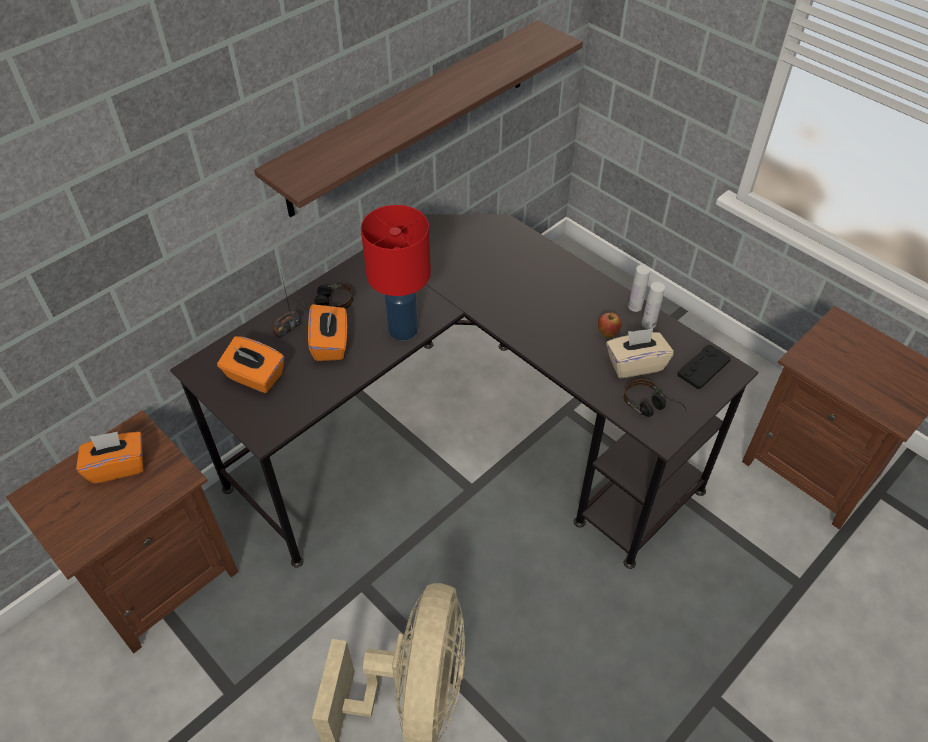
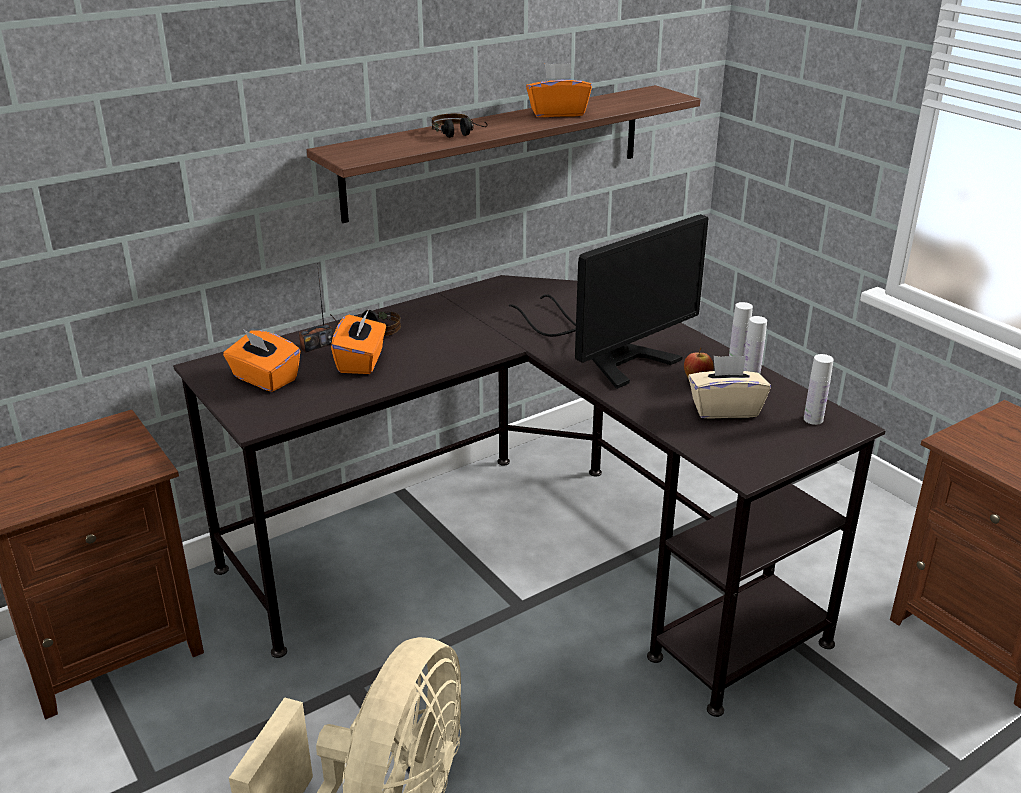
camera: 10 degrees right, 20 degrees down
orange tissue box [76,432,144,484] -> orange tissue box moved to [526,63,592,117]
red table lamp [361,205,431,341] -> none
headphones [624,379,687,417] -> headphones moved to [432,114,488,138]
black game controller [678,344,731,389] -> white bottle [804,354,834,425]
none -> monitor [509,214,708,389]

